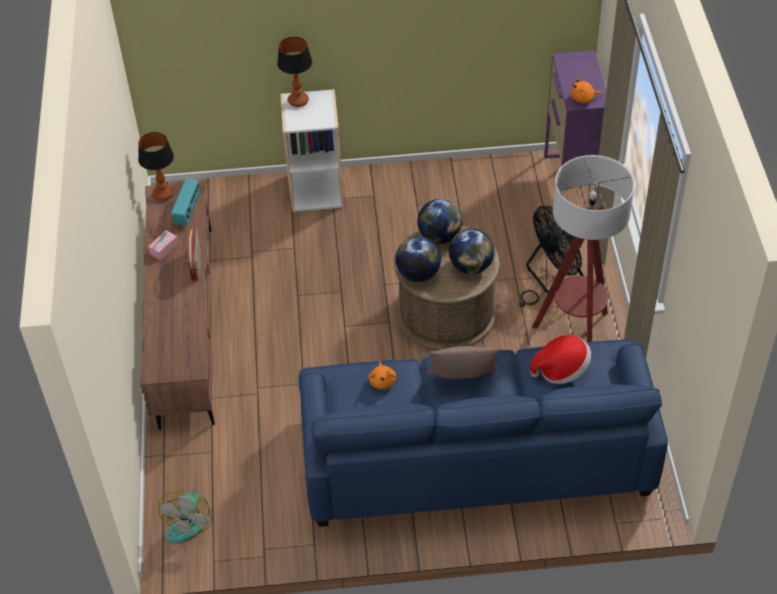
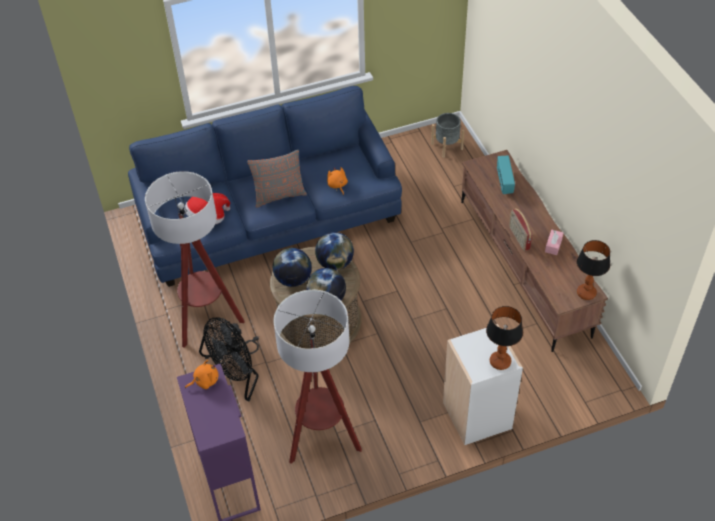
camera: 165 degrees right, 0 degrees up
fan [158,491,212,543] -> grey planter [431,113,465,158]
radio [171,179,200,226] -> radio moved to [497,156,515,194]
none -> floor lamp [273,290,362,464]

